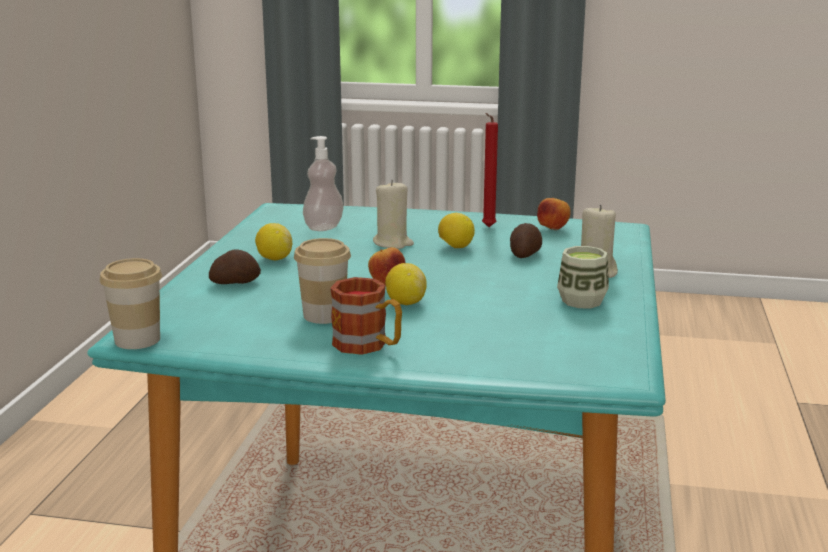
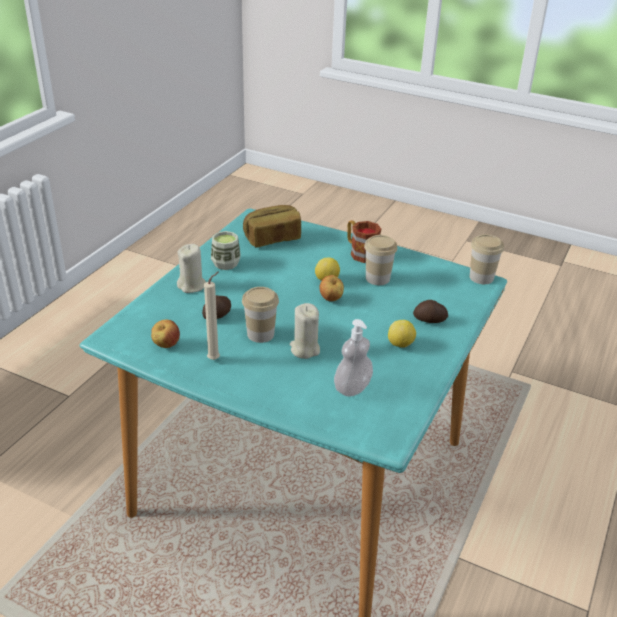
camera: 165 degrees left, 15 degrees up
lemon [438,213,475,248] -> cup [242,287,279,343]
red candle [482,113,498,227] -> beige candle [204,271,220,360]
none -> bread [243,205,301,248]

